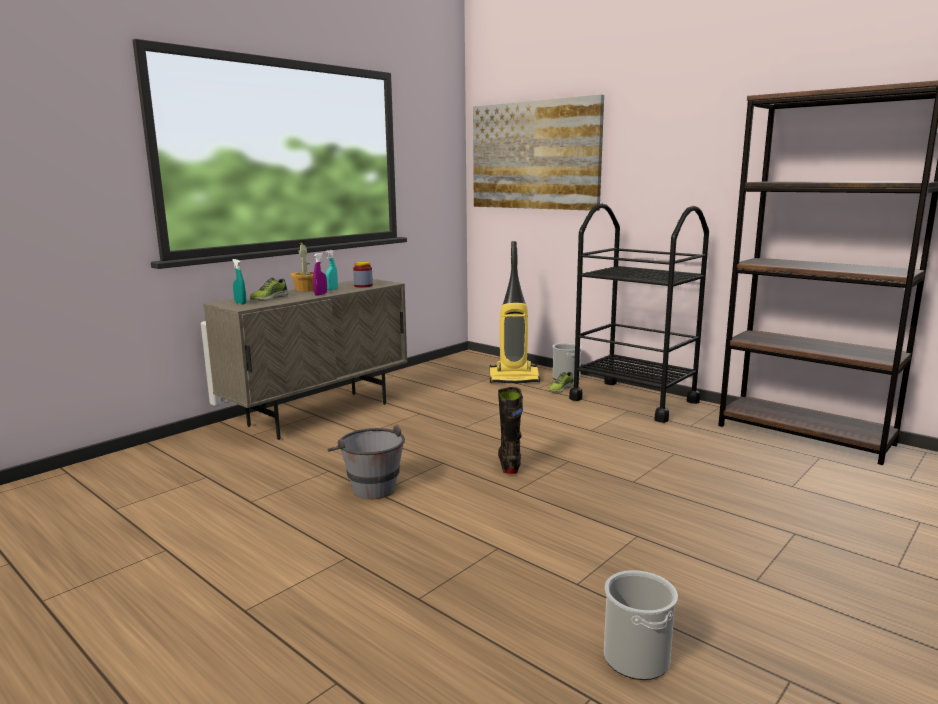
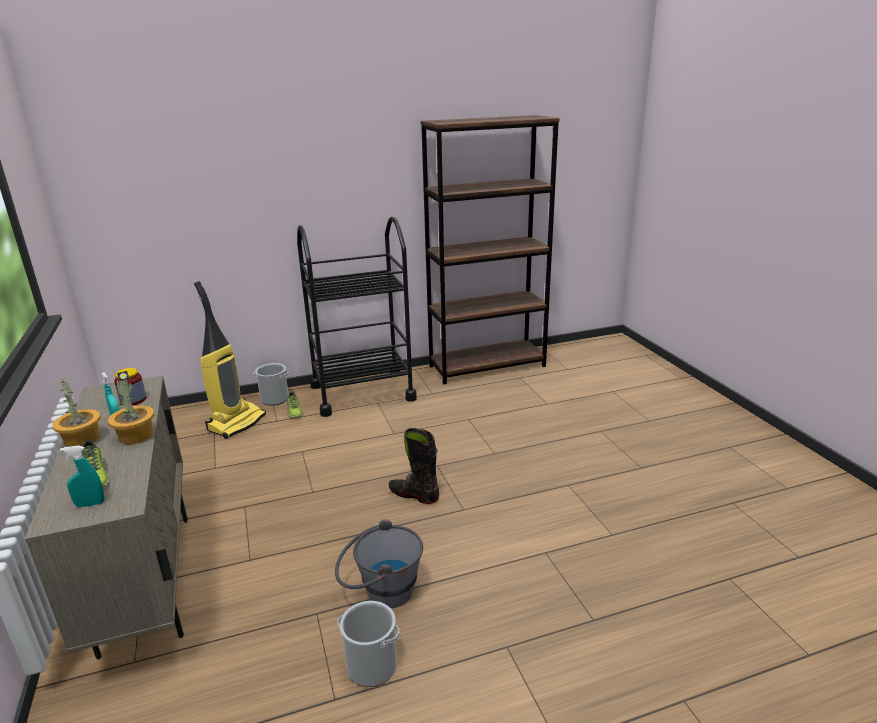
camera: 60 degrees left, 10 degrees up
purple spray bottle [313,253,327,296] -> potted plant [108,371,154,444]
picture [473,94,604,211] -> none
bucket [604,570,678,680] -> bucket moved to [337,601,400,687]

